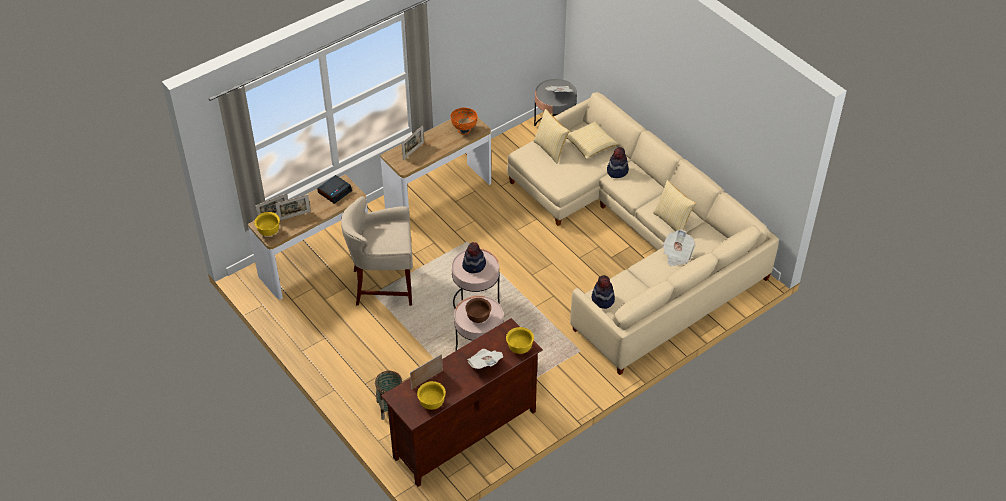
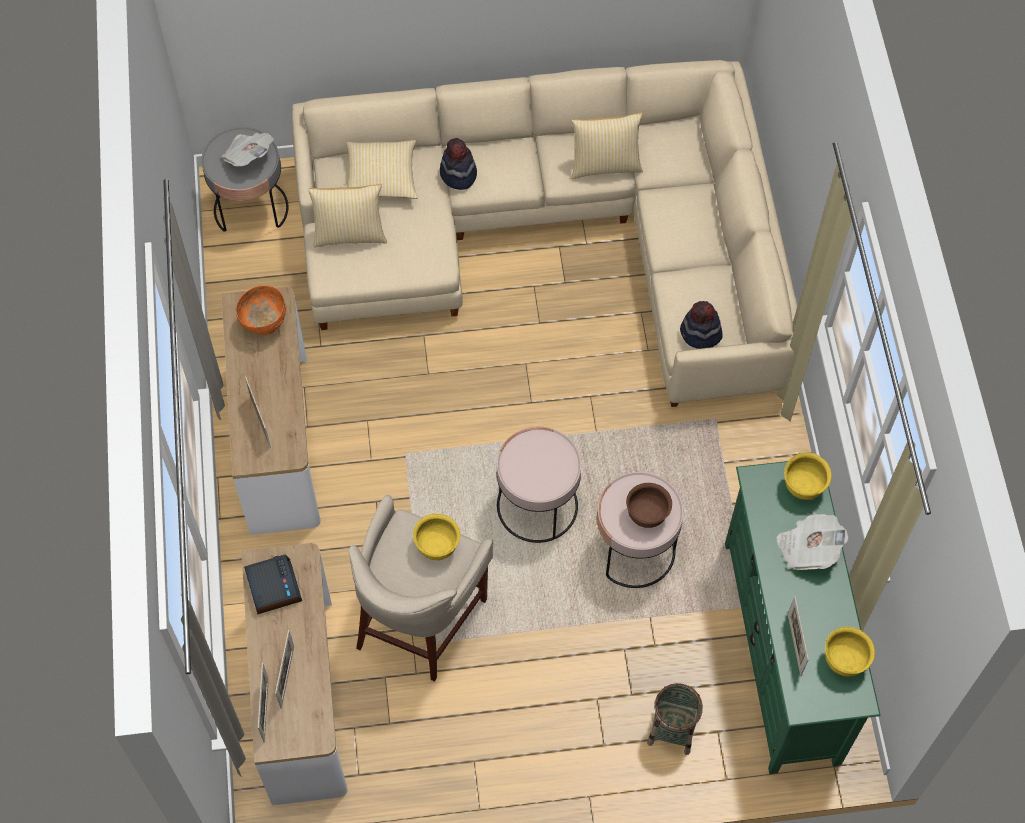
camera: 60 degrees left, 15 degrees up
yellow bowl [255,212,280,236] -> yellow bowl moved to [413,514,460,560]
brown tv stand [381,318,543,487] -> green tv stand [725,461,881,774]
hat [462,242,486,273] -> none
newspaper [663,230,696,266] -> none

